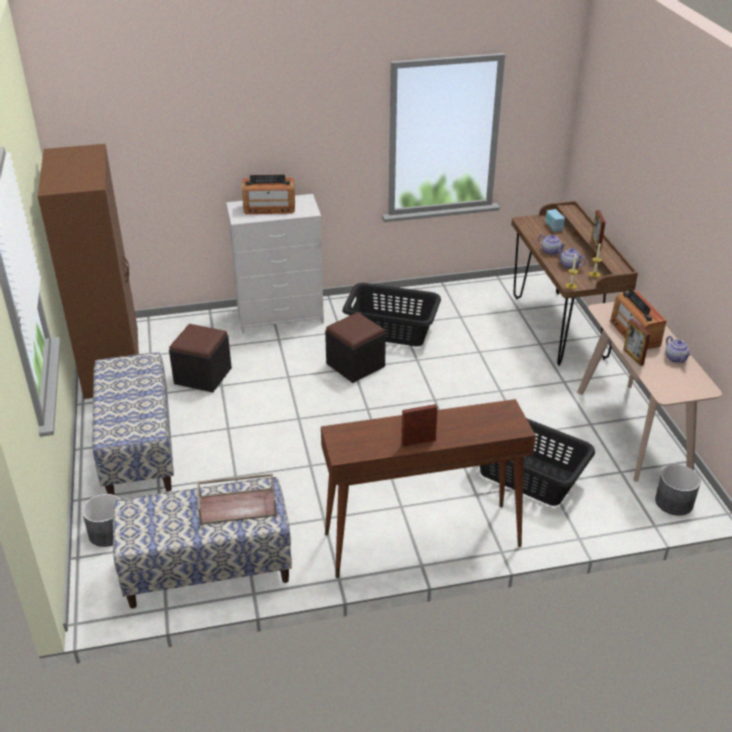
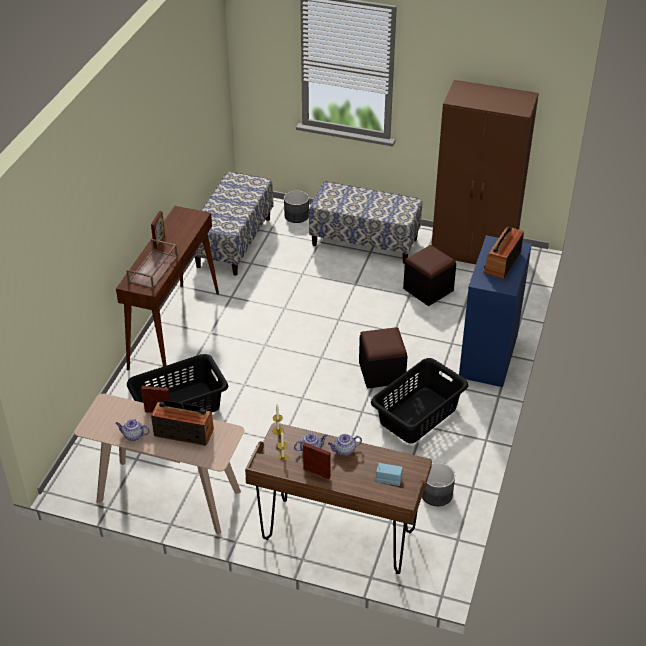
camera: 120 degrees right, 5 degrees up
brown tray [197,473,277,525] -> brown tray moved to [126,239,178,289]
white dresser [226,194,324,333] -> blue dresser [459,236,532,387]
grey planter [655,465,701,516] -> grey planter moved to [422,462,455,506]

